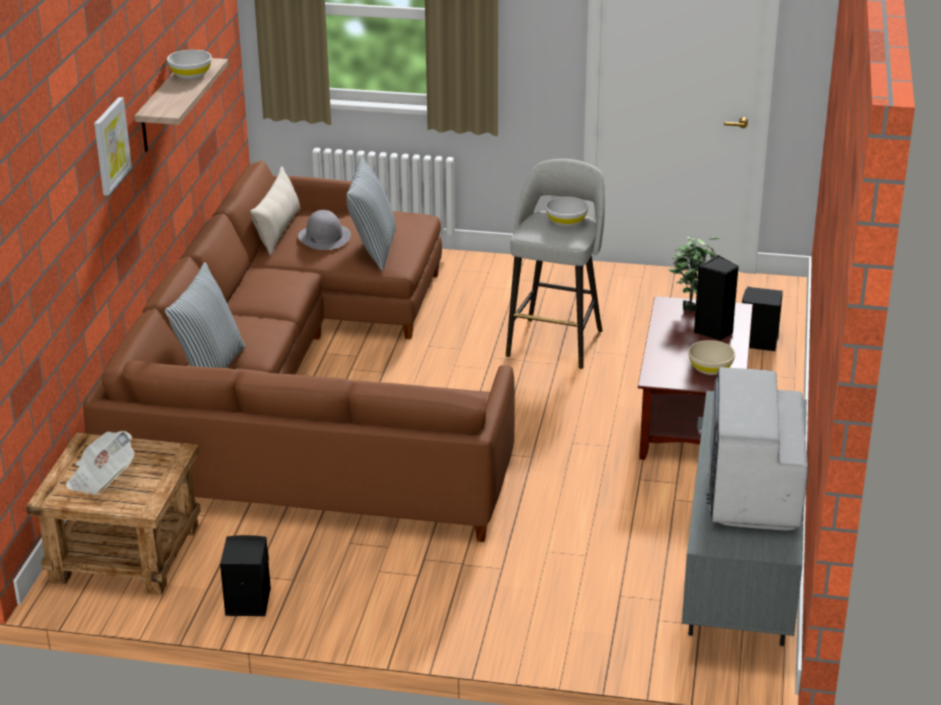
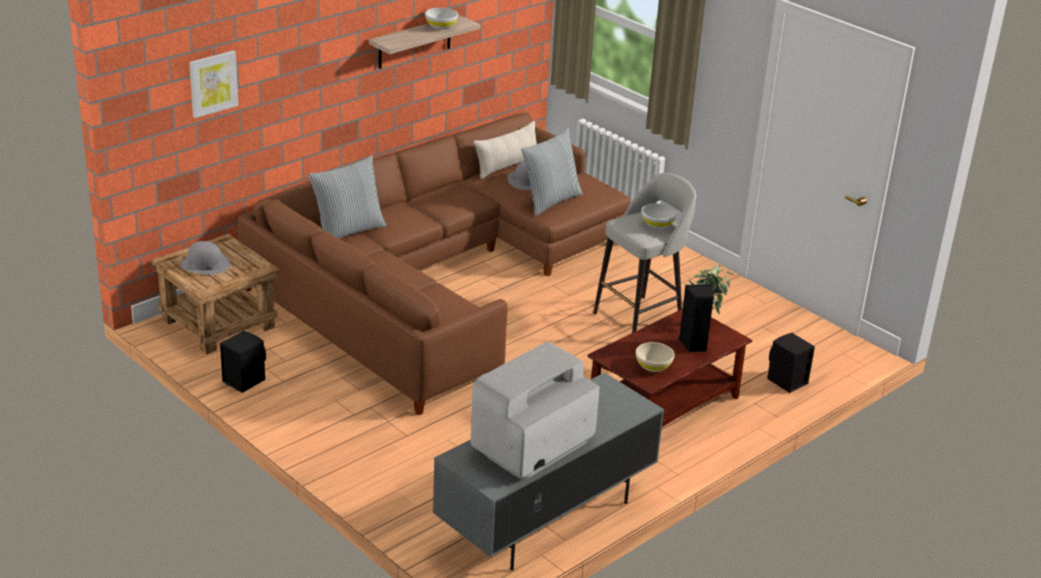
camera: 35 degrees right, 0 degrees up
newspaper [66,431,134,495] -> grey hat [180,241,231,275]
picture [94,97,132,196] -> picture moved to [189,51,238,118]

